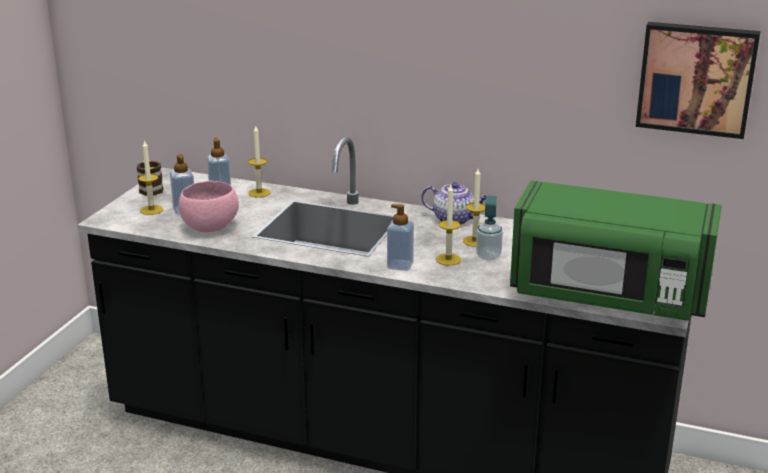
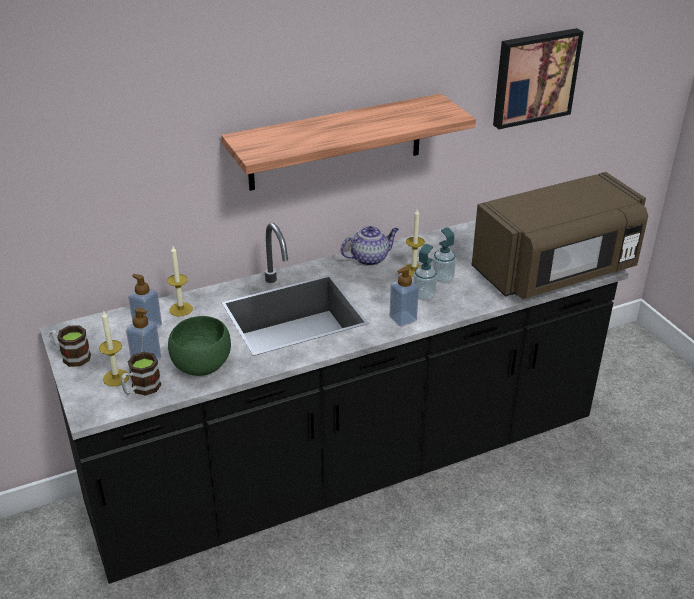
camera: 45 degrees left, 10 degrees up
pink bowl [179,181,239,232] -> green bowl [168,316,231,376]
candle [436,185,461,266] -> soap dispenser [413,244,437,301]
green microwave [510,180,722,320] -> brown microwave [471,172,648,300]
none -> mug [121,352,161,396]
none -> shelf [221,93,476,191]

